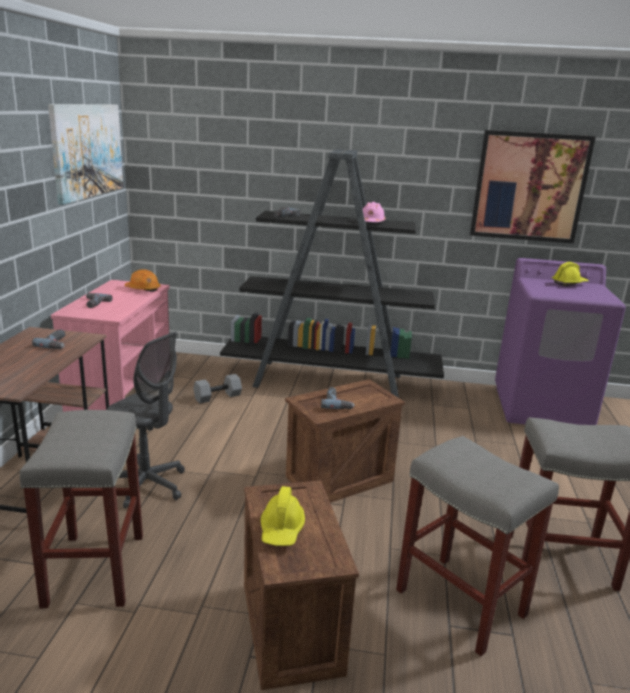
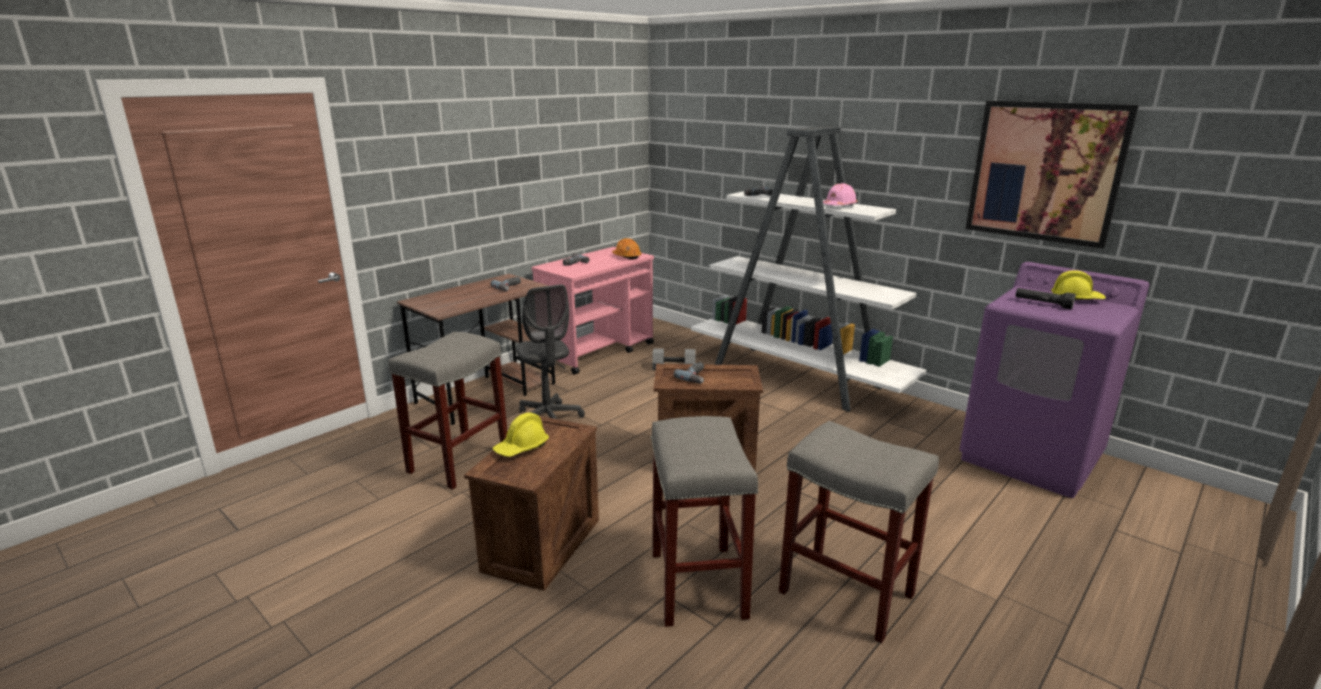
camera: 35 degrees right, 0 degrees up
picture [48,104,123,205] -> none
black bookcase [220,149,444,398] -> white bookcase [691,126,926,412]
none -> black flashlight [1015,288,1076,309]

